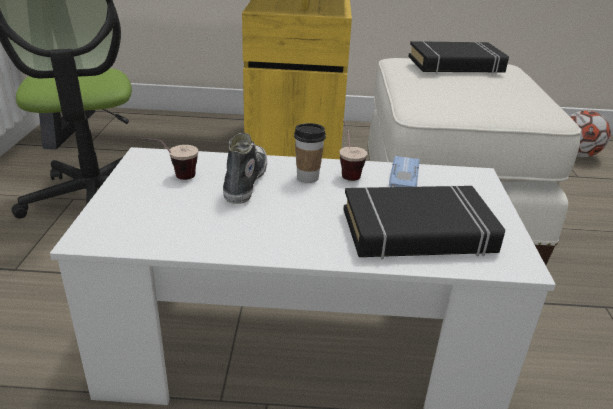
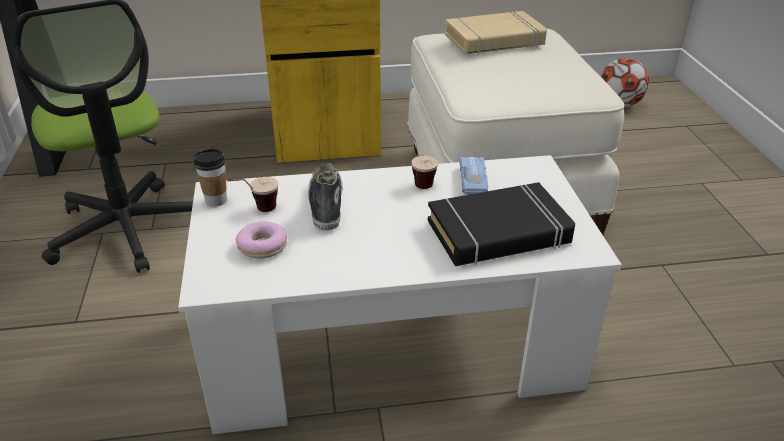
camera: 10 degrees left, 5 degrees up
cup [294,123,326,183] -> cup moved to [194,149,227,207]
black book [408,41,509,74] -> beige book [445,11,547,54]
none -> donut [235,221,287,258]

